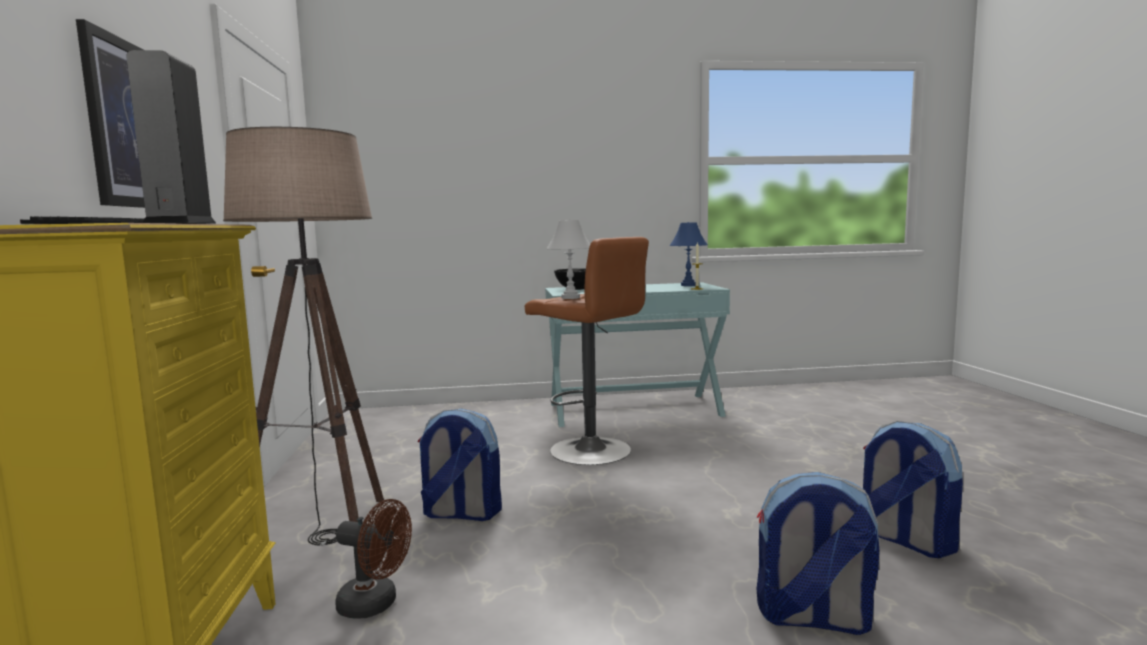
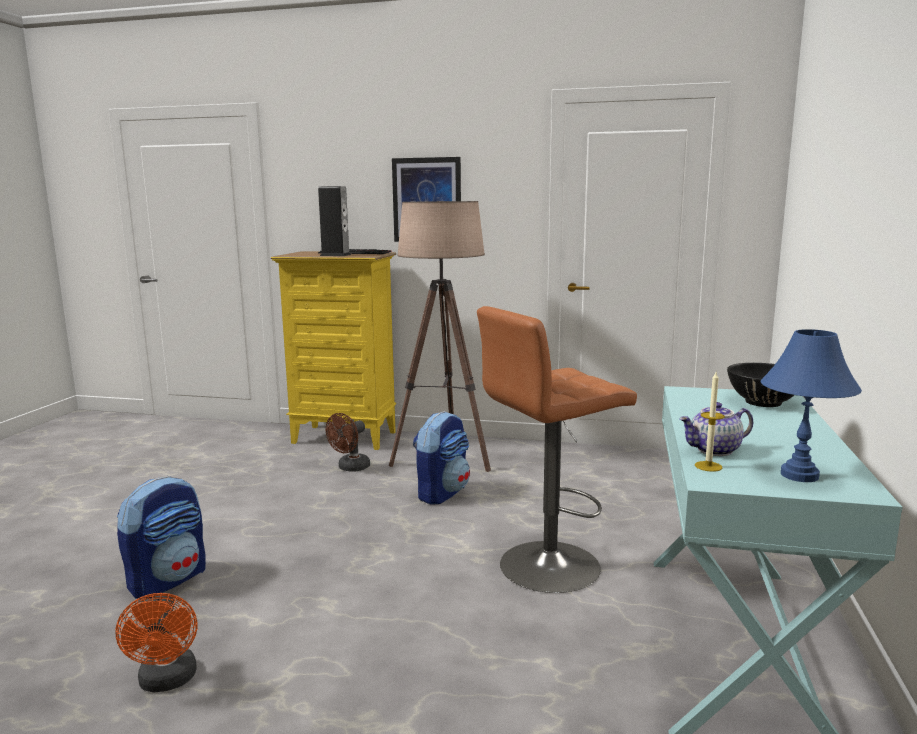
camera: 110 degrees right, 5 degrees up
white table lamp [546,219,590,299] -> none
backpack [863,421,963,558] -> orange fan [116,593,197,692]
none -> teapot [679,402,753,456]

